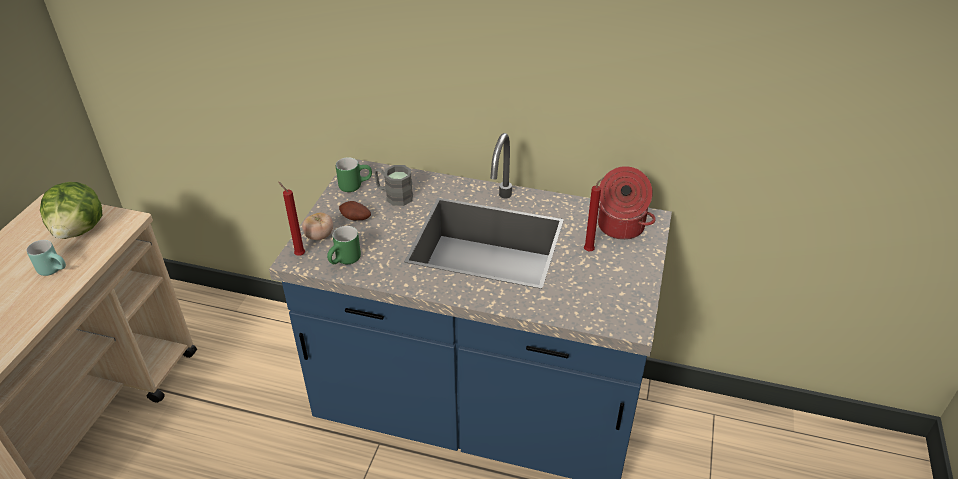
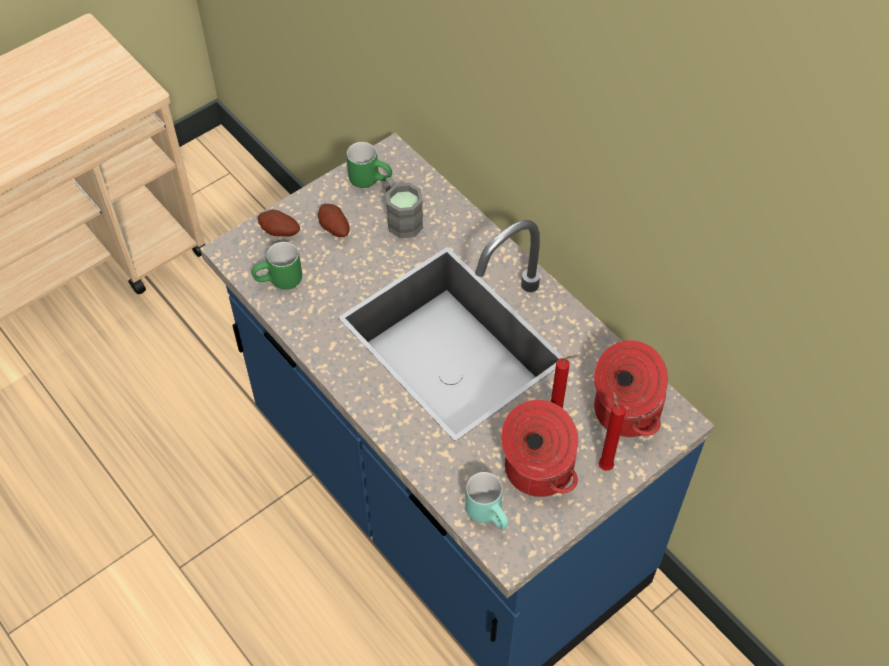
camera: 35 degrees right, 15 degrees up
turquoise mug [27,240,66,276] -> turquoise mug moved to [465,472,509,529]
lettuce [40,182,103,239] -> none
red candle [278,182,305,256] -> red candle moved to [598,391,626,471]
tomato [302,212,333,240] -> potato [258,210,300,237]
none -> cooking pot [501,400,578,497]

